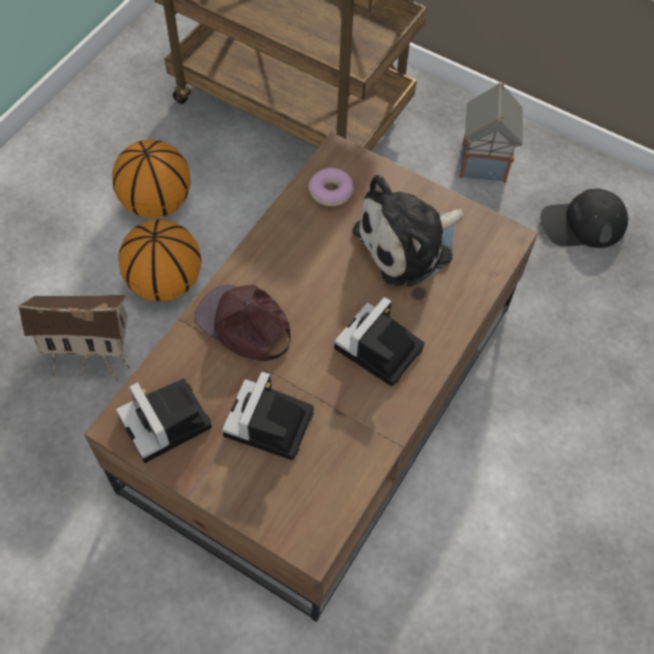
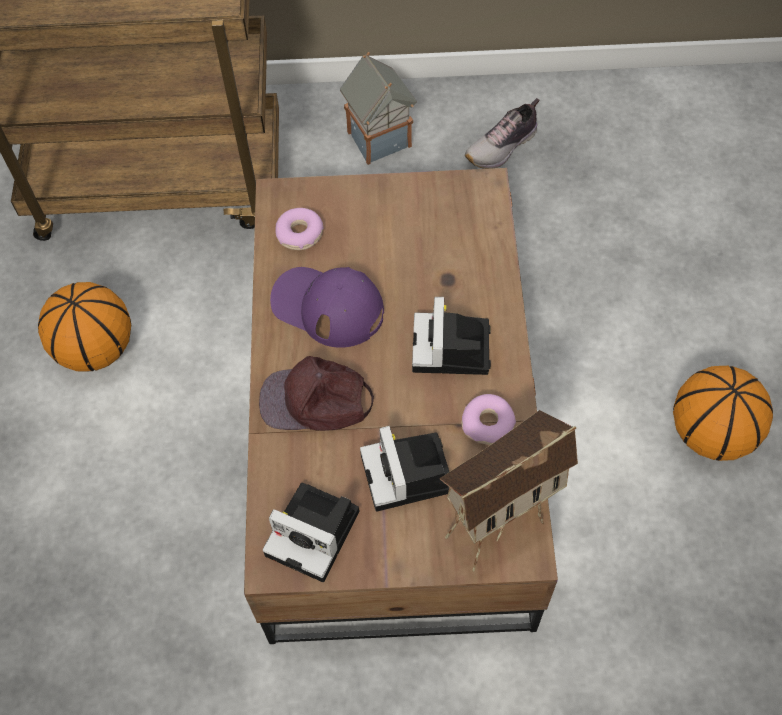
camera: 30 degrees left, 0 degrees up
toy house [17,295,130,381] -> toy house moved to [440,410,578,572]
basketball [118,219,201,302] -> basketball moved to [673,366,773,461]
plush toy [352,174,463,287] -> none
black cap [540,188,628,248] -> shoe [465,98,539,169]
none -> purple cap [270,267,384,348]
none -> donut [461,394,516,445]

